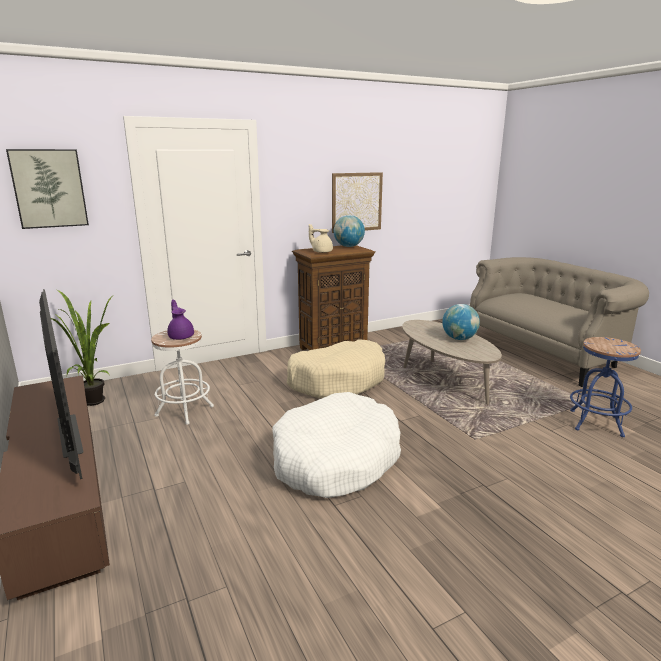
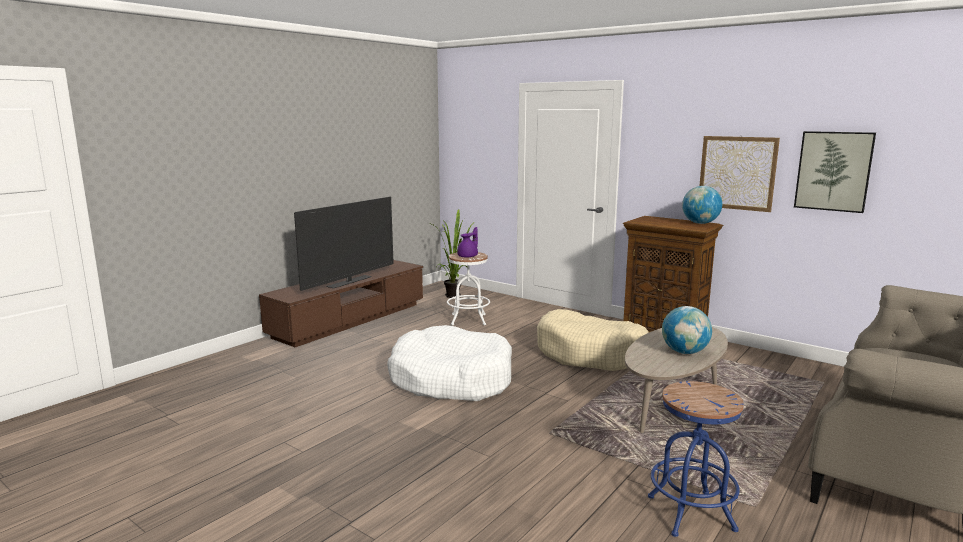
camera: 65 degrees right, 5 degrees down
picture [6,149,89,229] -> picture moved to [794,131,876,213]
beige teapot [309,224,333,253] -> none

